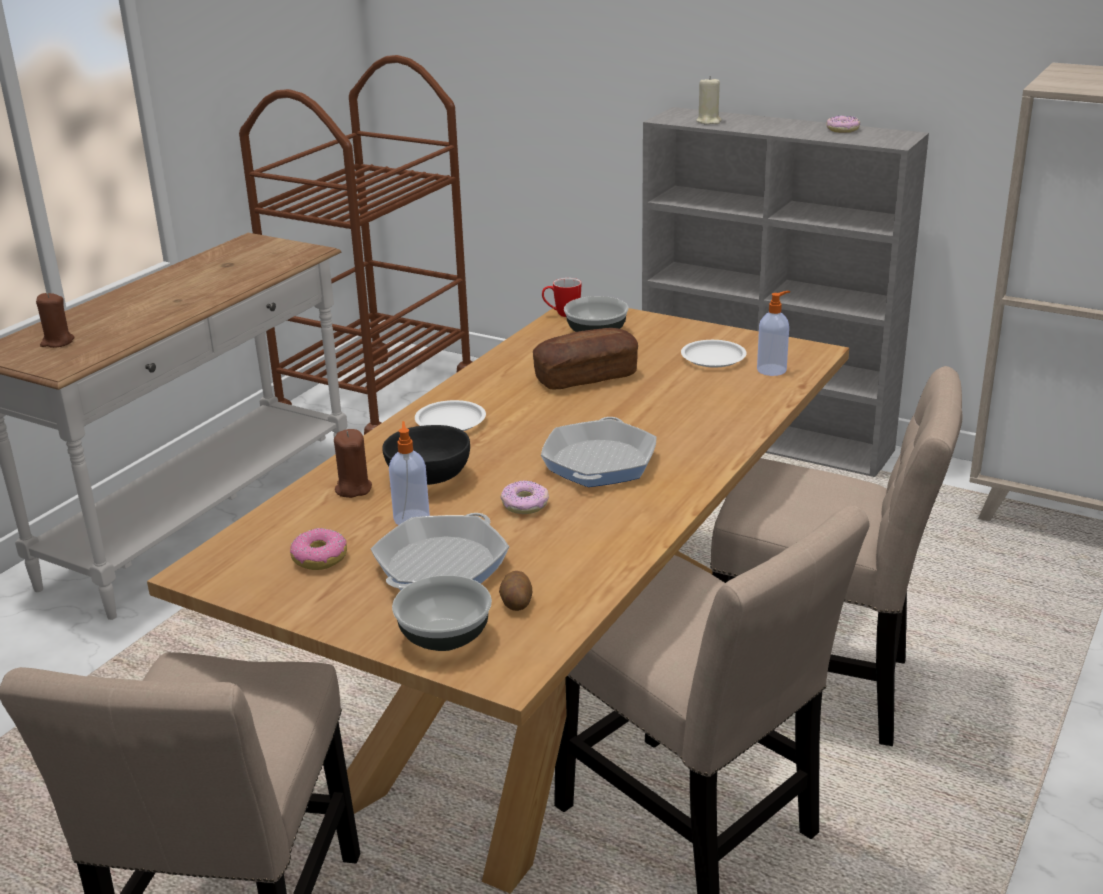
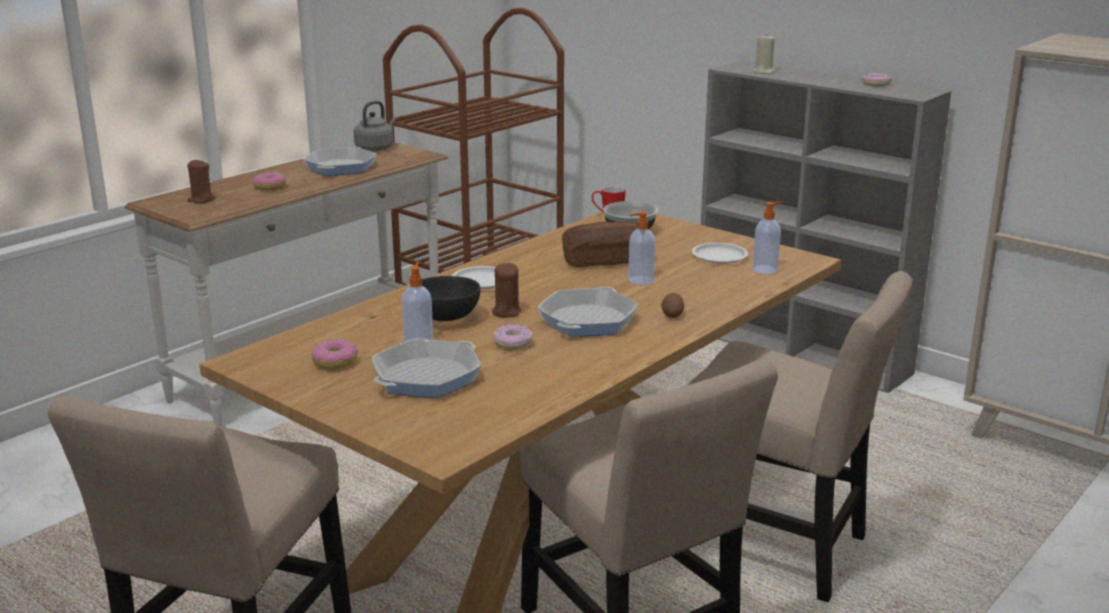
camera: 10 degrees right, 5 degrees down
brown candle [334,429,372,498] -> brown candle moved to [492,263,521,317]
bowl [392,575,492,651] -> none
potato [499,571,532,611] -> potato moved to [661,293,684,318]
none -> donut [253,172,286,190]
none -> frying pan [303,146,377,176]
none -> grey kettle [354,101,396,151]
none -> soap dispenser [628,211,655,285]

